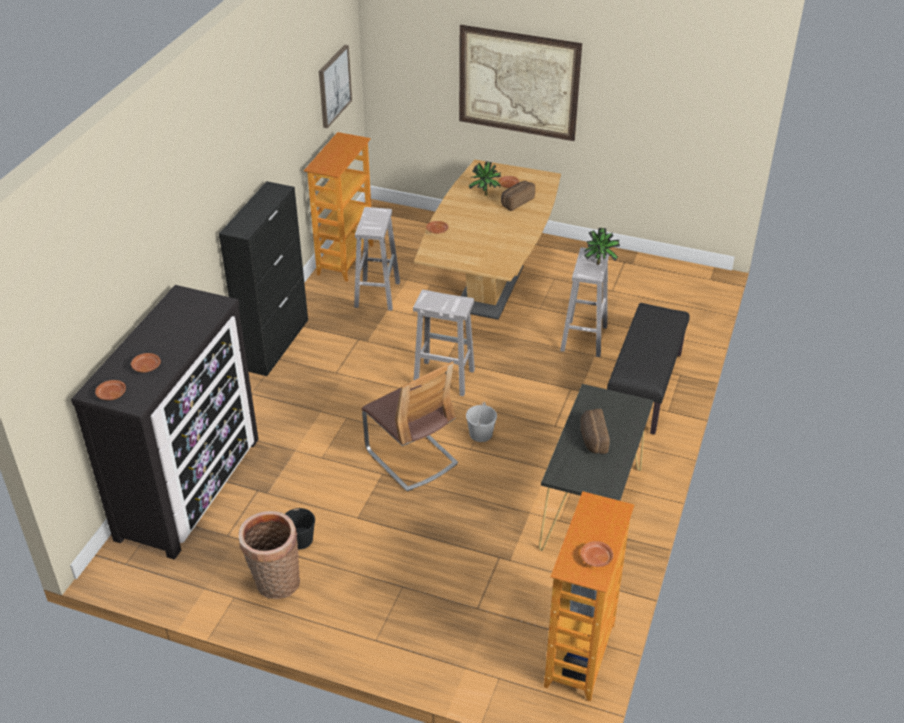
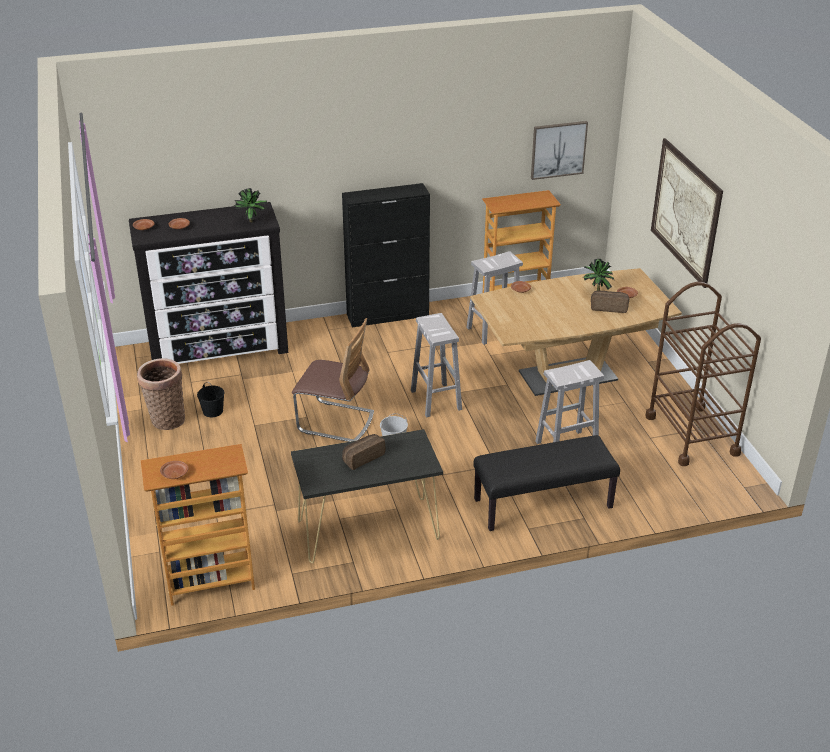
camera: 55 degrees right, 5 degrees down
chair [362,361,458,492] -> chair turned 90 degrees counterclockwise [292,318,374,442]
potted plant [584,228,620,265] -> potted plant moved to [233,188,267,223]
none -> brown cart [645,282,761,466]

